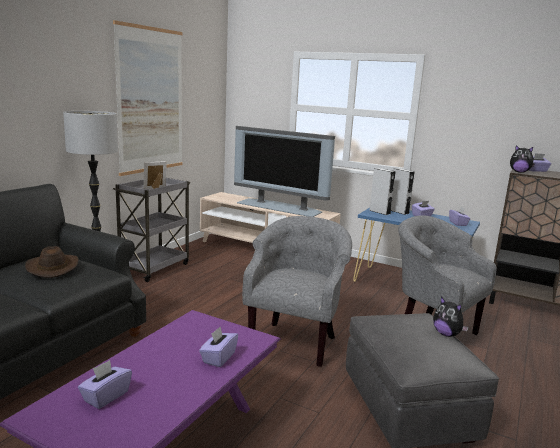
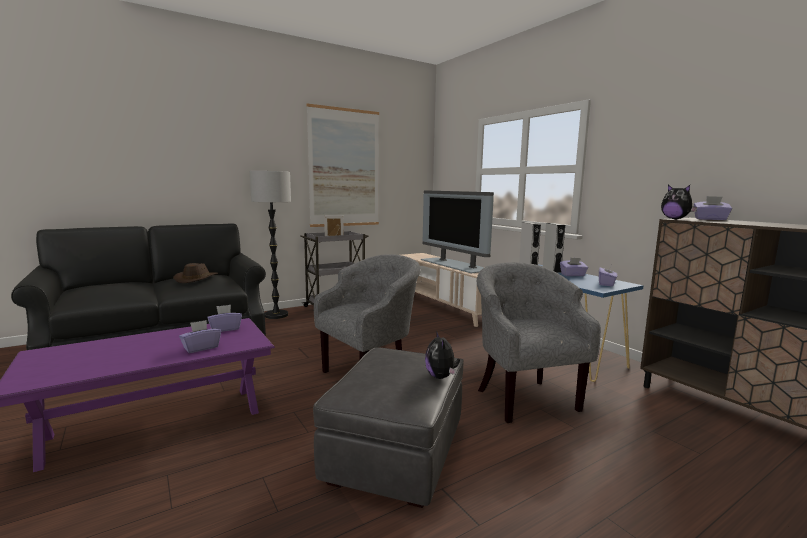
camera: 30 degrees right, 5 degrees down
purple tissue box [78,360,132,409] -> purple tissue box moved to [207,305,242,332]

